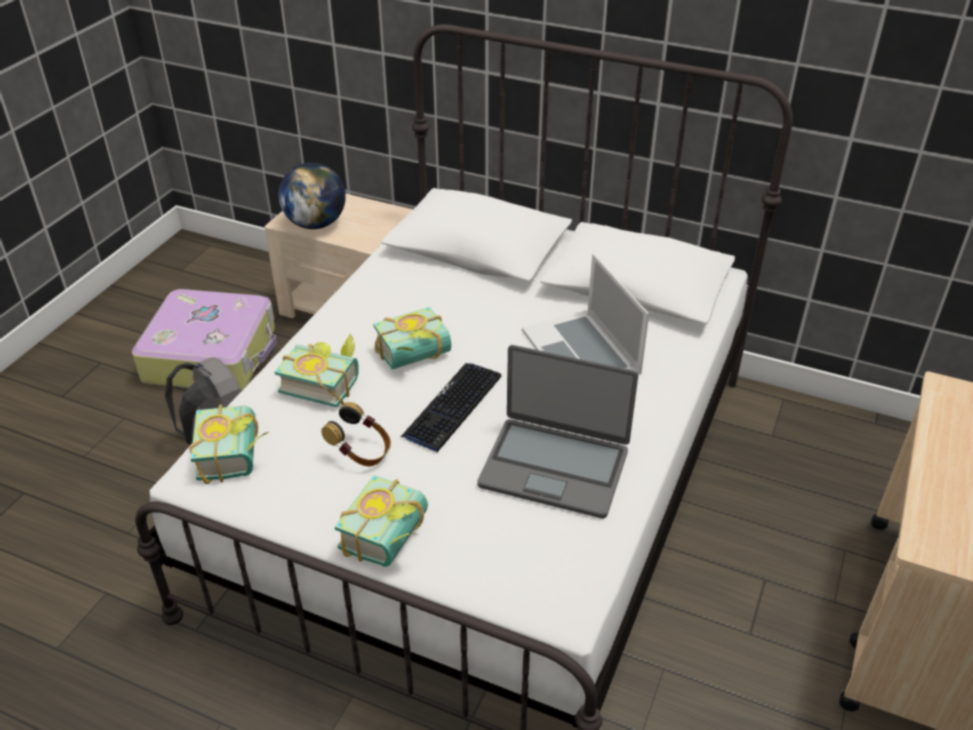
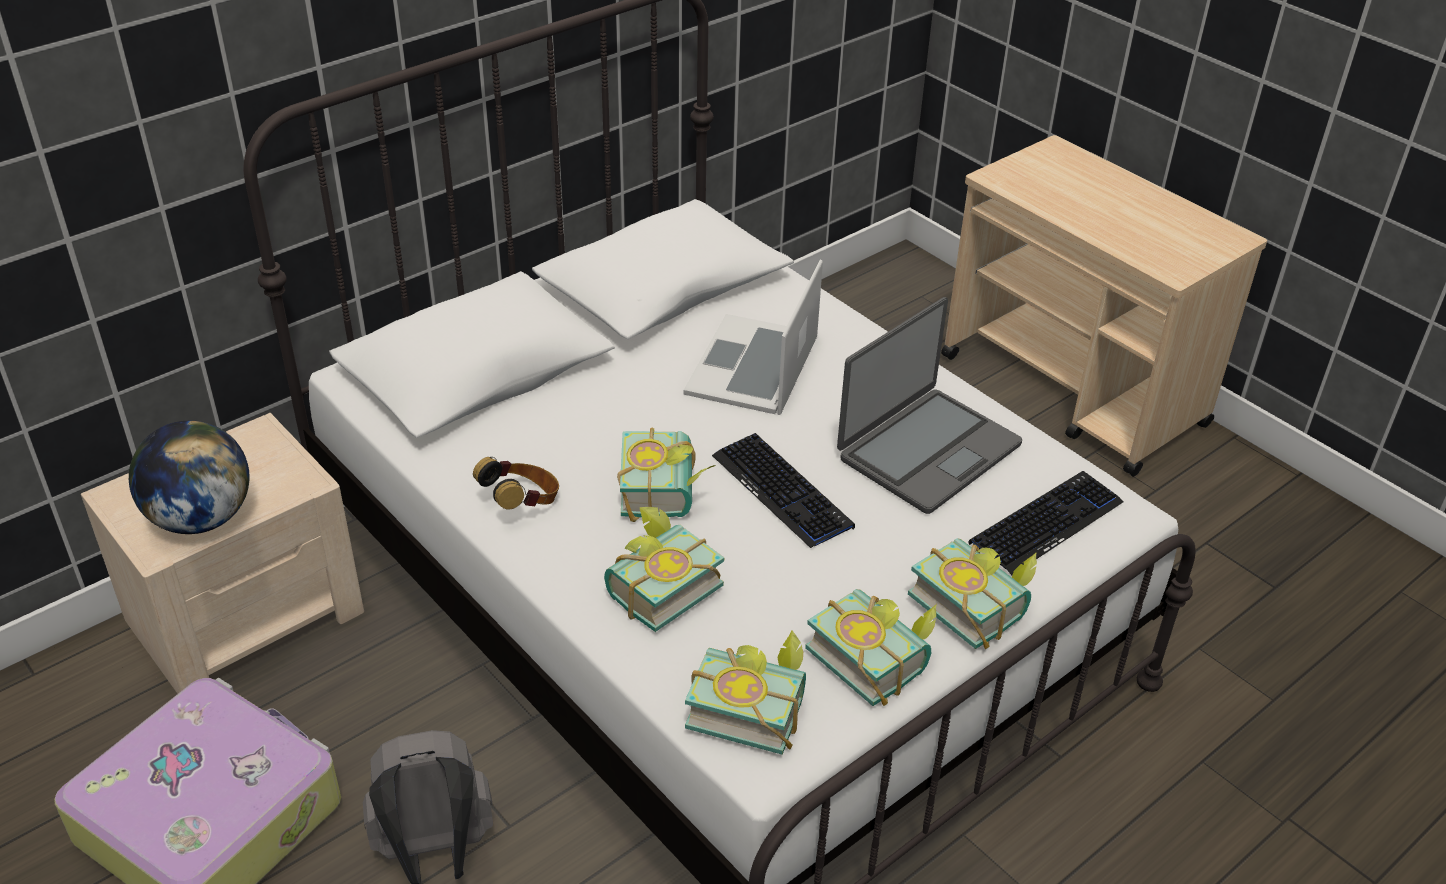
camera: 65 degrees left, 0 degrees up
headphones [321,402,391,466] -> headphones moved to [473,457,559,510]
laptop [522,254,649,375] -> laptop turned 105 degrees clockwise [684,260,823,415]
none -> book [805,589,937,706]
none -> keyboard [968,471,1123,576]

